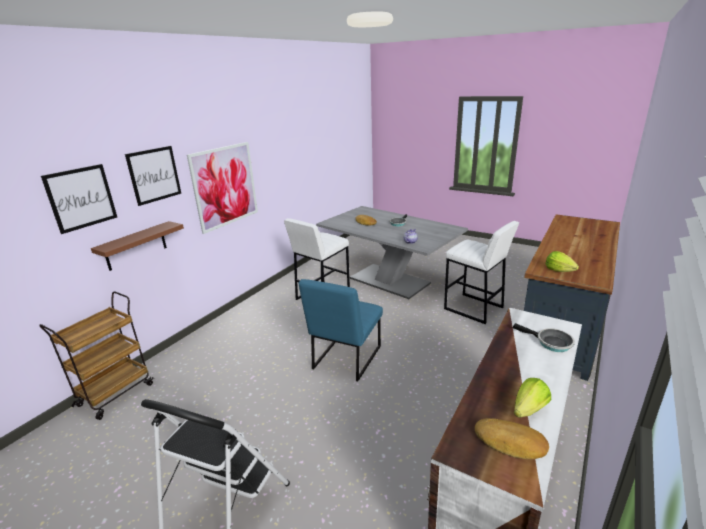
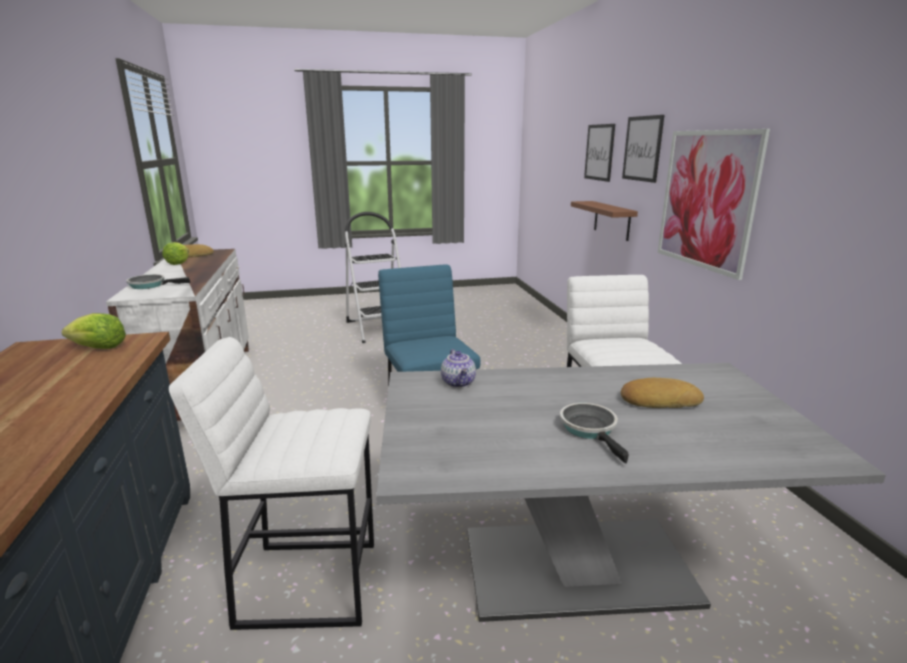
camera: 135 degrees right, 5 degrees down
brown cart [39,291,156,420] -> none

